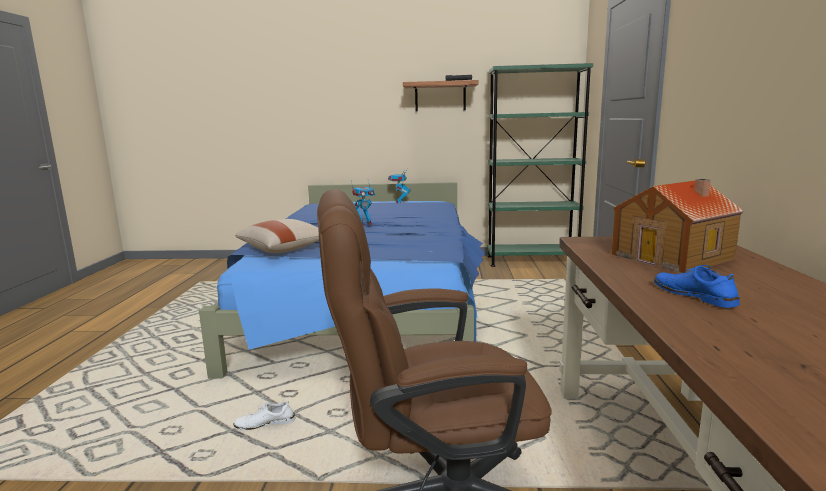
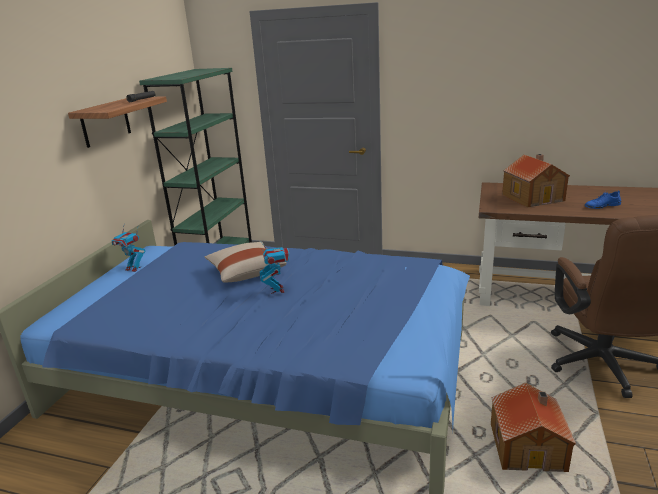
camera: 75 degrees left, 10 degrees up
white shoe [233,401,295,430] -> toy house [491,383,576,472]
beige pillow [235,219,319,253] -> beige pillow moved to [205,242,287,283]

